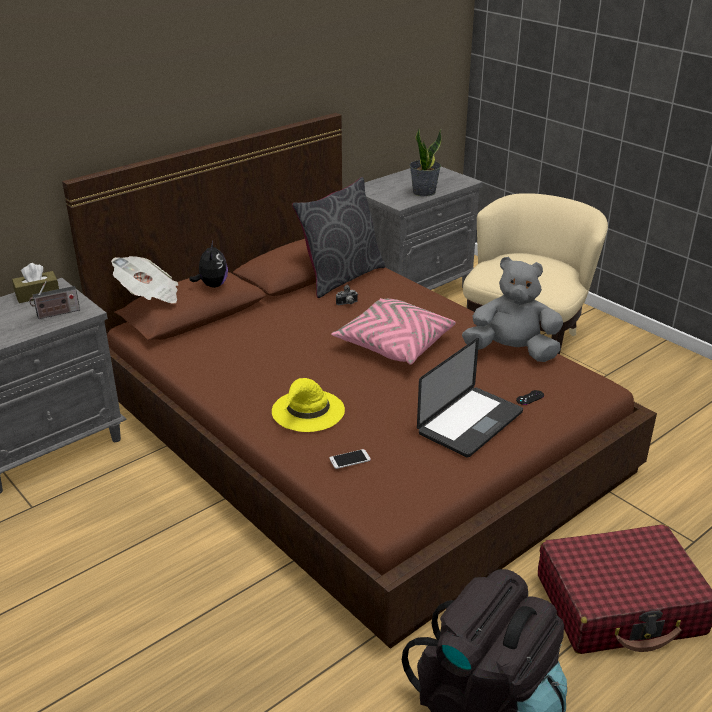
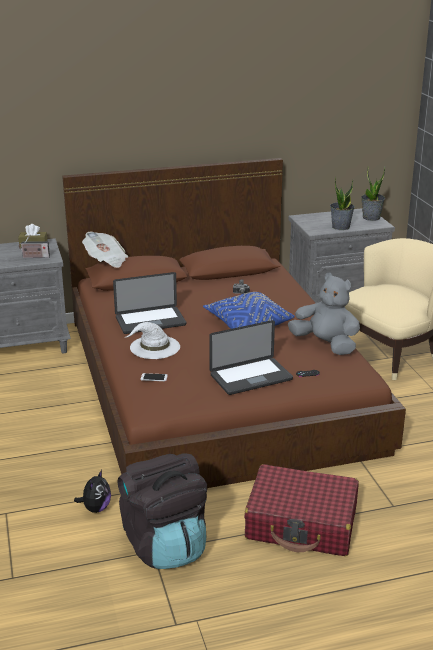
camera: 25 degrees right, 5 degrees down
plush toy [189,241,228,288] -> plush toy moved to [74,470,111,513]
yellow hat [272,378,345,432] -> white hat [125,322,180,359]
grey pillow [292,177,385,298] -> none
pink pillow [331,298,456,365] -> blue pillow [203,292,295,329]
none -> laptop [113,272,186,334]
none -> potted plant [361,167,385,221]

